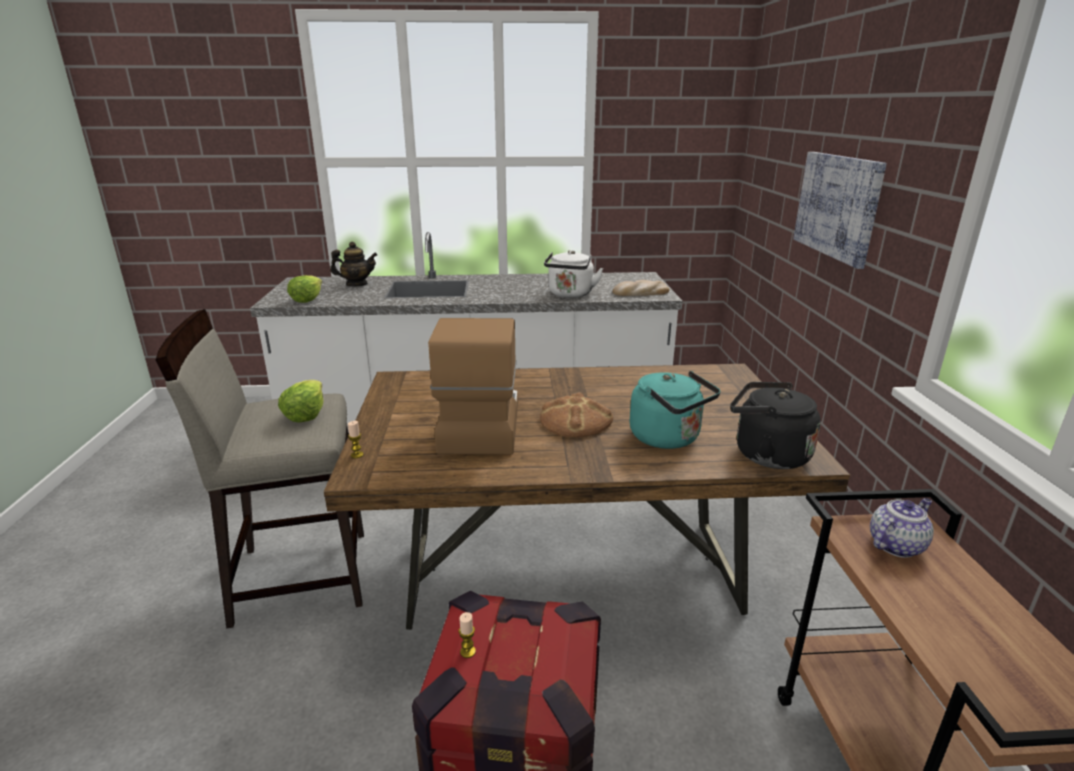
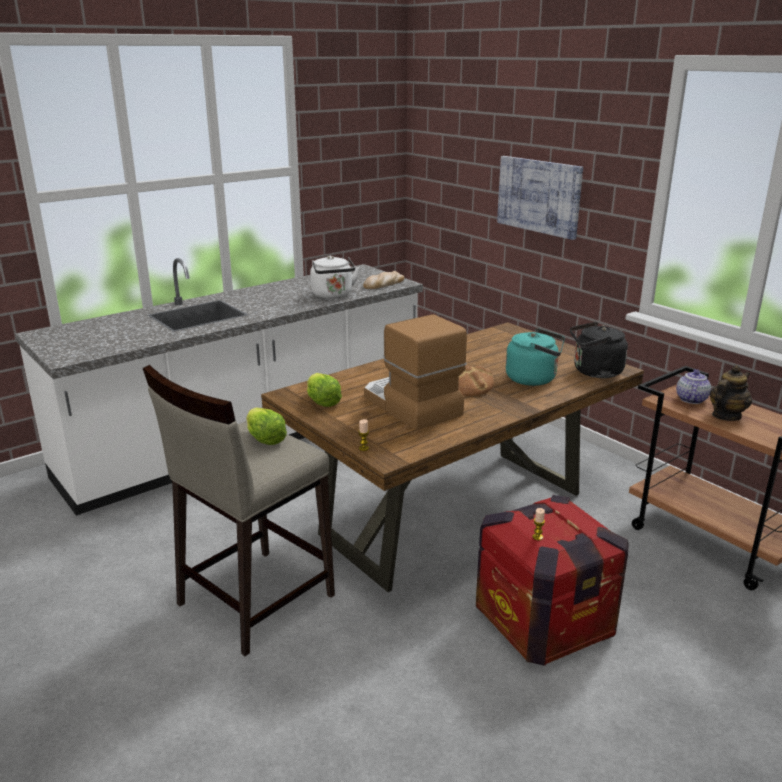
camera: 35 degrees left, 0 degrees up
lettuce [287,275,322,303] -> lettuce moved to [307,373,342,407]
teapot [330,241,377,286] -> teapot moved to [710,365,752,421]

